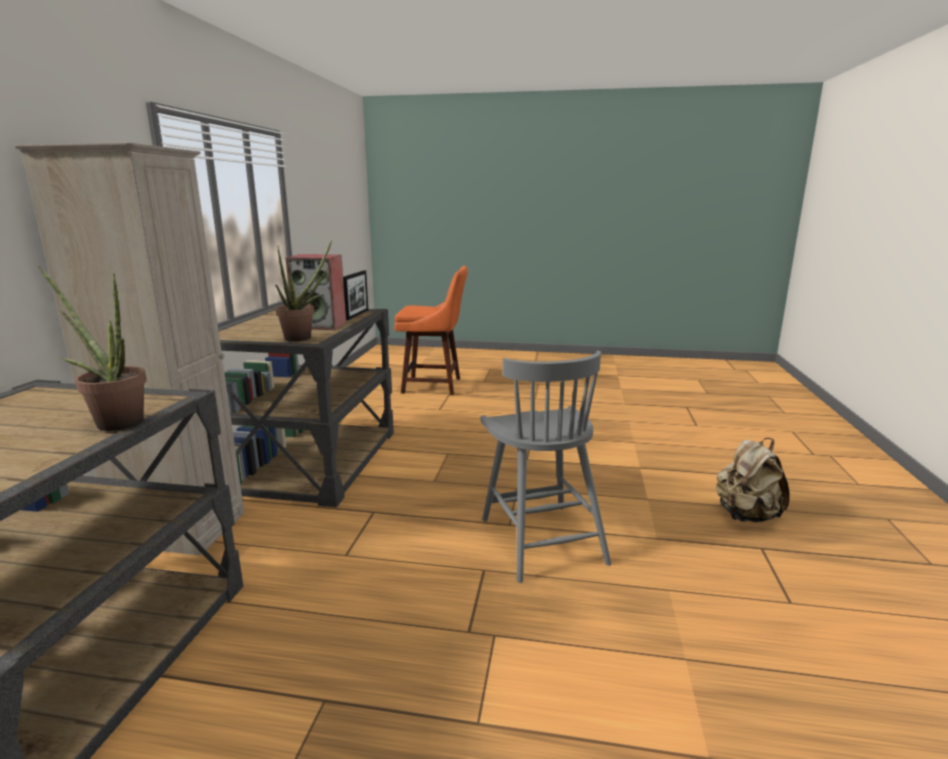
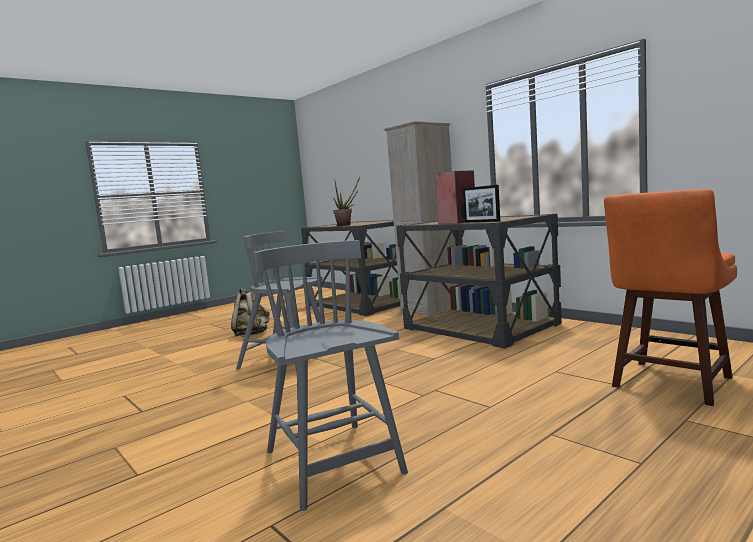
camera: 130 degrees right, 10 degrees down
potted plant [275,240,332,342] -> none
beige backpack [716,438,790,522] -> beige backpack moved to [231,288,270,336]
none -> grey chair [254,240,408,511]

